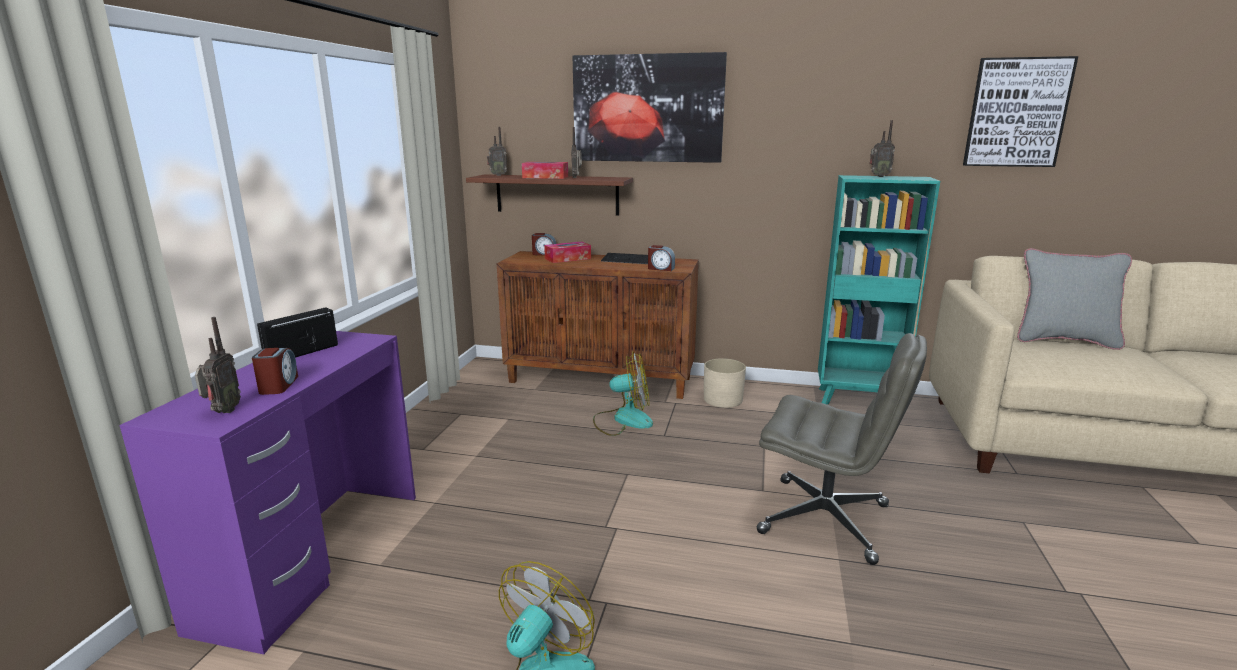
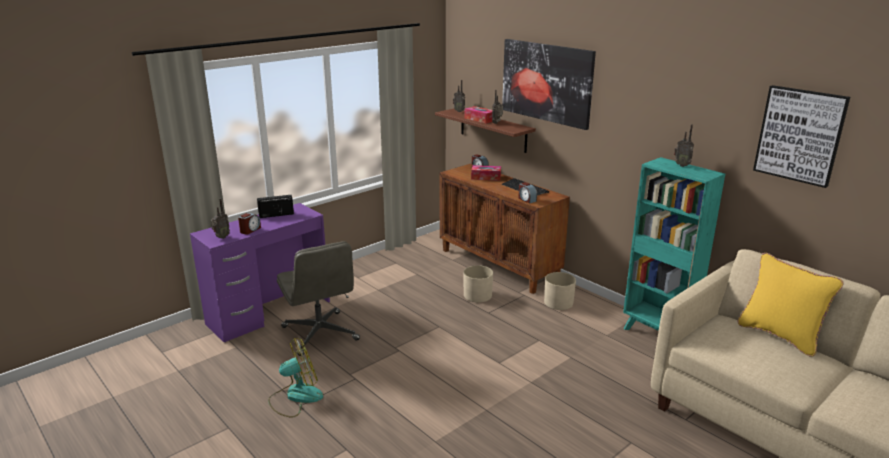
camera: 35 degrees right, 5 degrees up
fan [593,352,653,436] -> beige planter [464,265,493,303]
grey office chair [757,333,927,565] -> grey office chair moved to [277,241,360,356]
grey pillow [1017,248,1132,350] -> yellow pillow [737,253,844,357]

